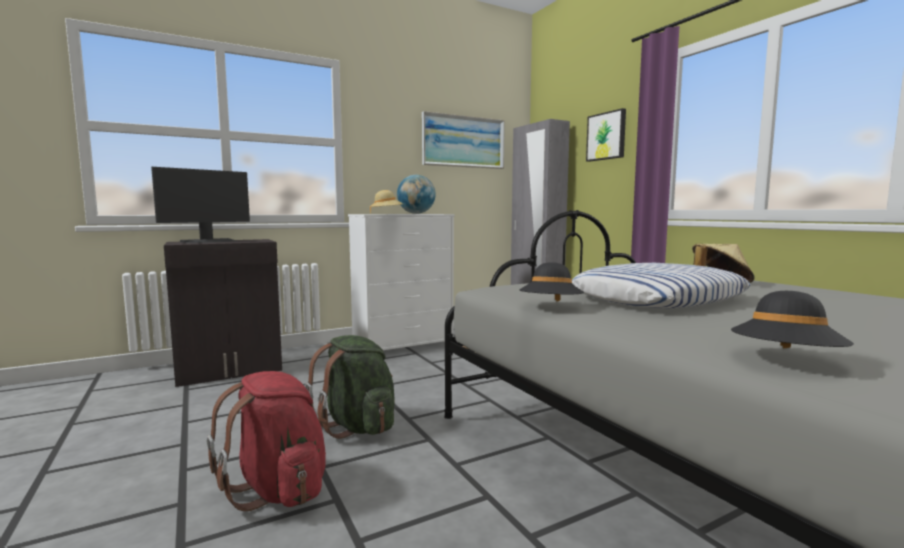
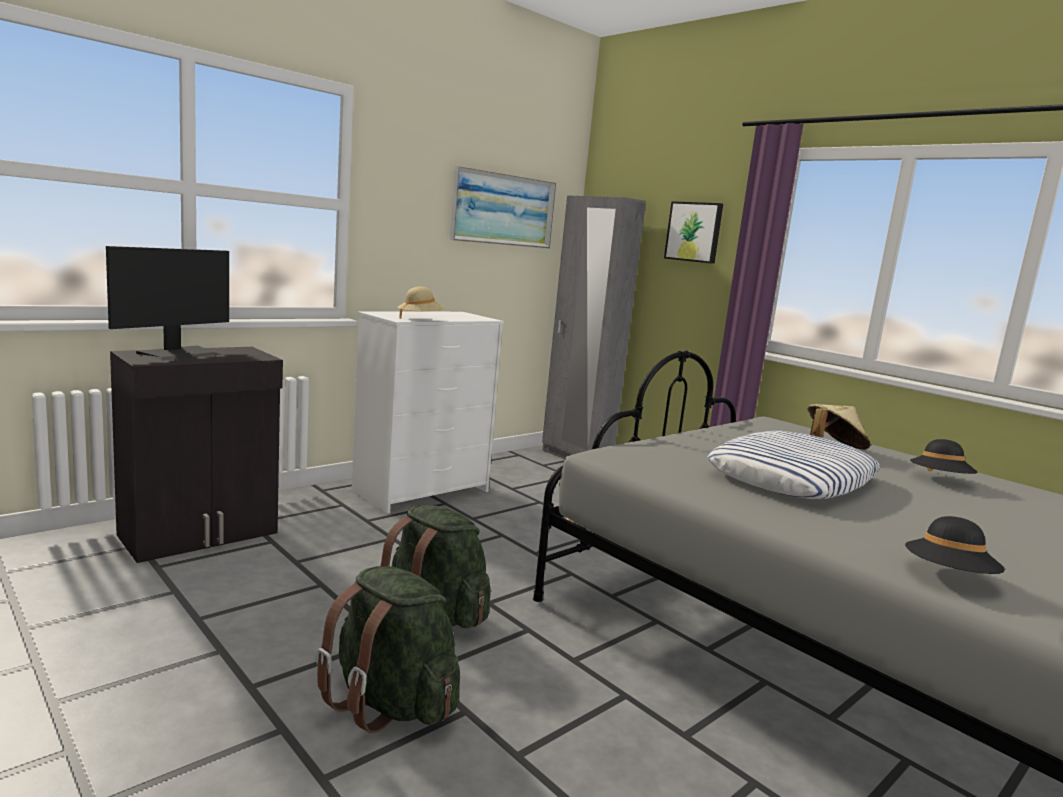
camera: 15 degrees left, 5 degrees up
red backpack [207,371,327,511] -> green backpack [316,566,460,733]
globe [397,175,436,214] -> none
black hat [519,262,584,302] -> black hat moved to [910,439,978,474]

